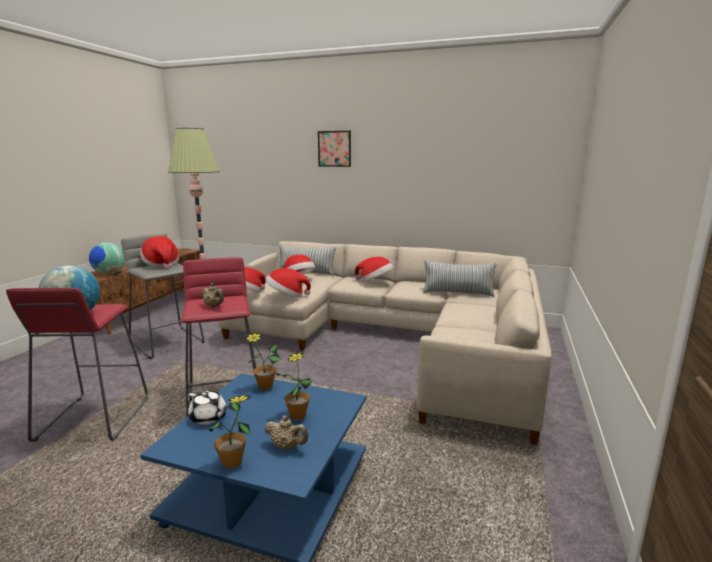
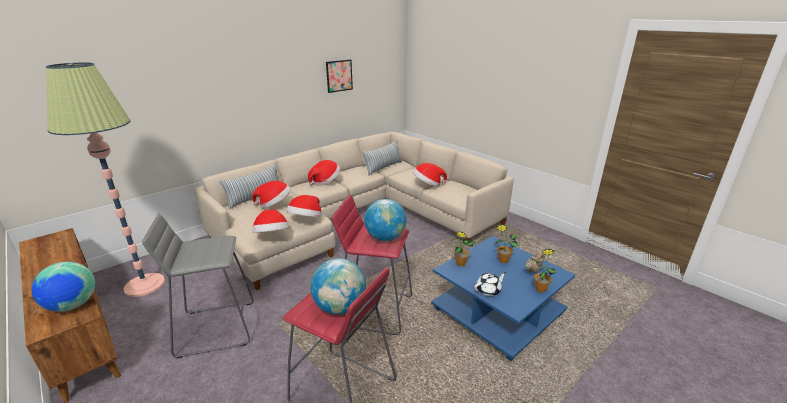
camera: 60 degrees left, 10 degrees up
hat [140,236,179,269] -> hat moved to [413,163,447,187]
beige teapot [201,283,224,307] -> globe [364,199,406,241]
picture [318,131,351,167] -> picture moved to [326,60,353,93]

